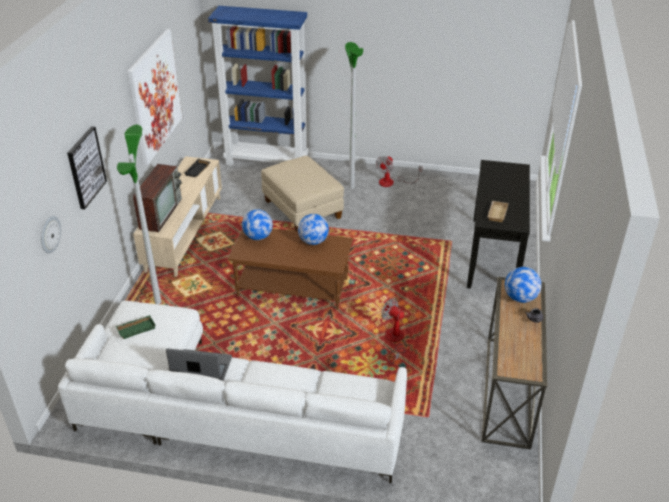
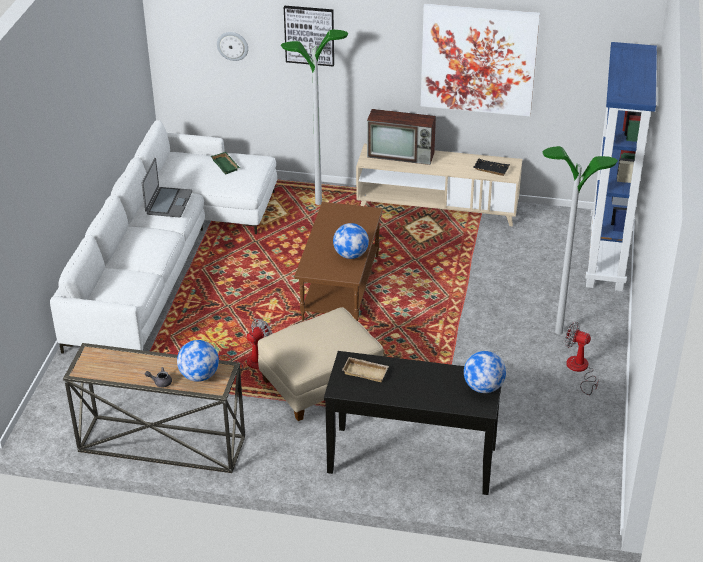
camera: 90 degrees right, 0 degrees up
globe [242,209,273,240] -> globe moved to [464,351,506,393]
beige ottoman [261,156,344,231] -> beige ottoman moved to [258,307,383,421]

